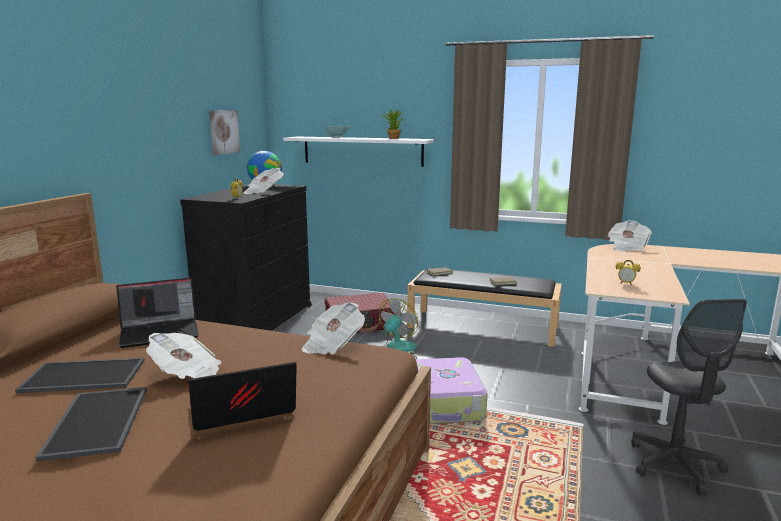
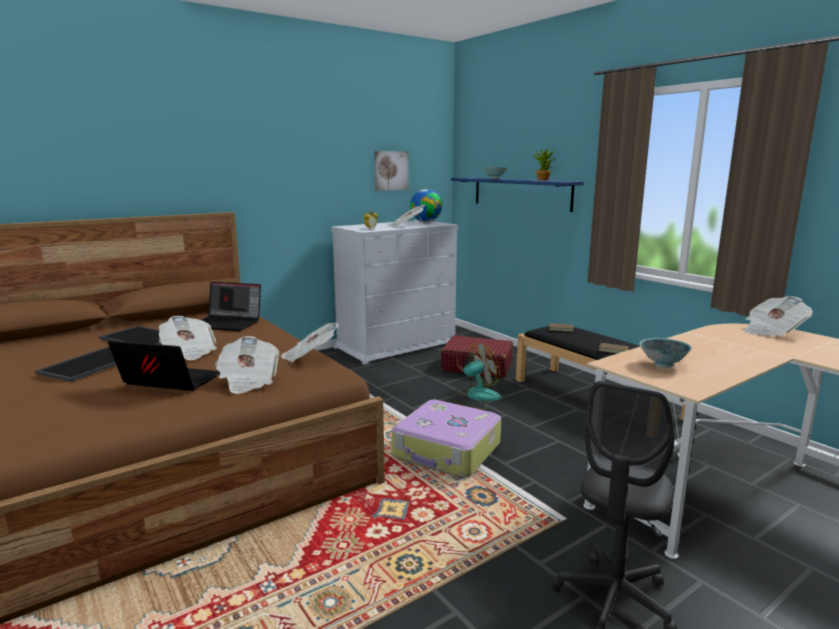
camera: 35 degrees right, 0 degrees up
black dresser [180,184,312,331] -> white dresser [331,220,458,365]
white shelf [283,137,434,167] -> blue shelf [451,178,584,212]
alarm clock [616,260,641,285] -> bowl [640,338,692,368]
none -> newspaper [215,336,280,394]

